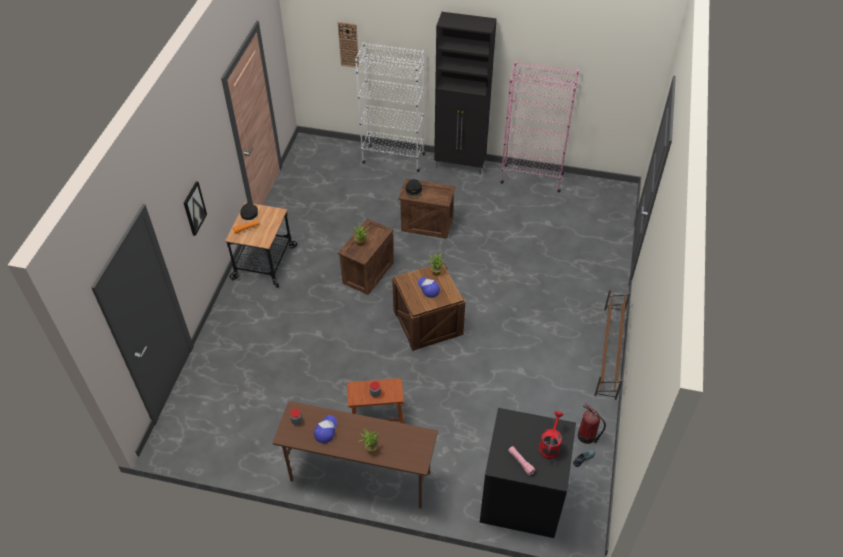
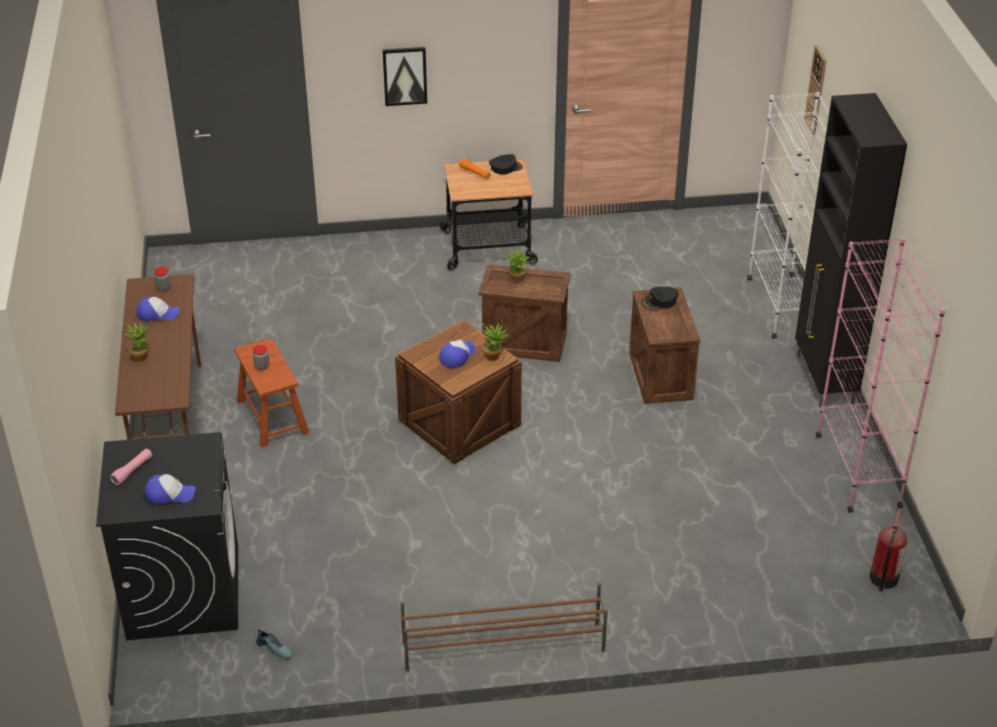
camera: 70 degrees right, 10 degrees down
red watering can [539,411,563,459] -> cap [145,474,196,504]
fire extinguisher [578,403,606,444] -> fire extinguisher moved to [869,508,907,591]

